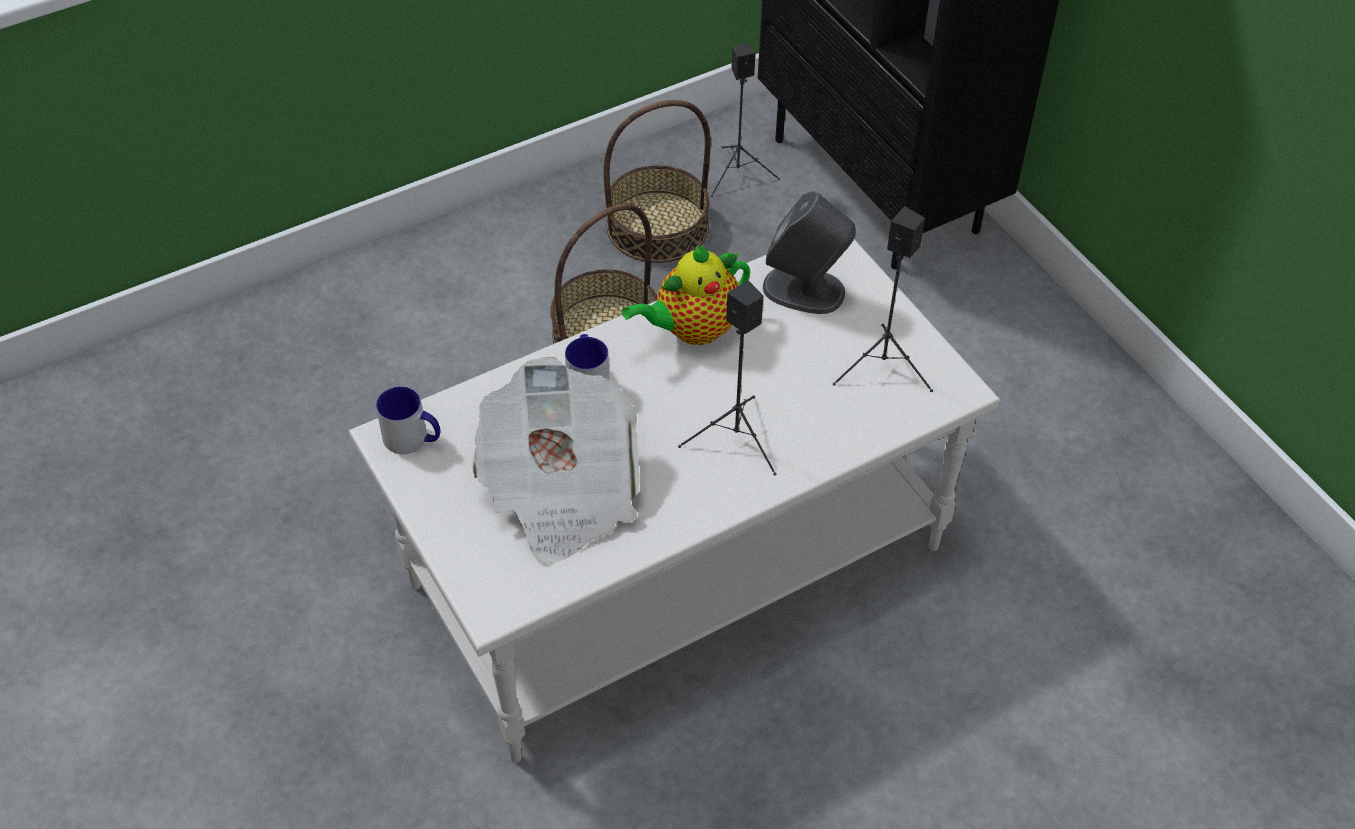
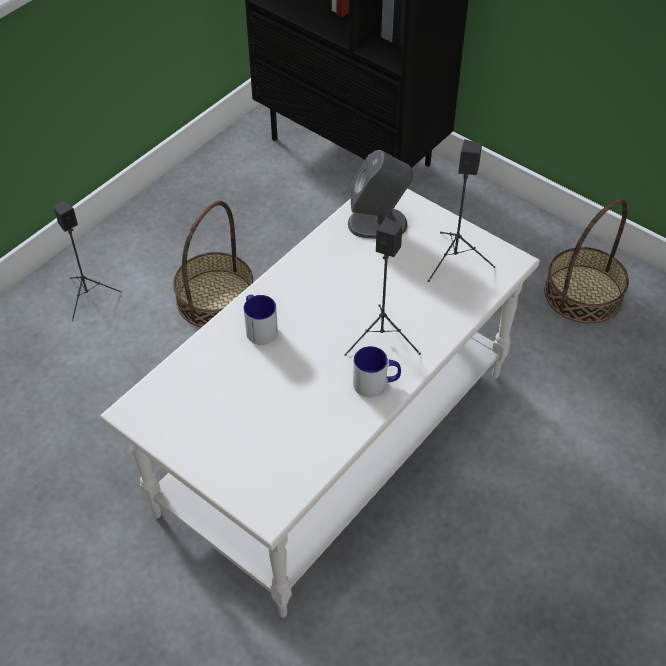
camera: 20 degrees left, 0 degrees up
mug [376,386,440,454] -> mug moved to [353,346,401,397]
newspaper [471,357,640,565] -> none
basket [604,100,711,263] -> basket moved to [544,199,629,324]
teapot [622,246,750,345] -> none
black speaker [711,42,780,197] -> black speaker moved to [54,201,122,321]

